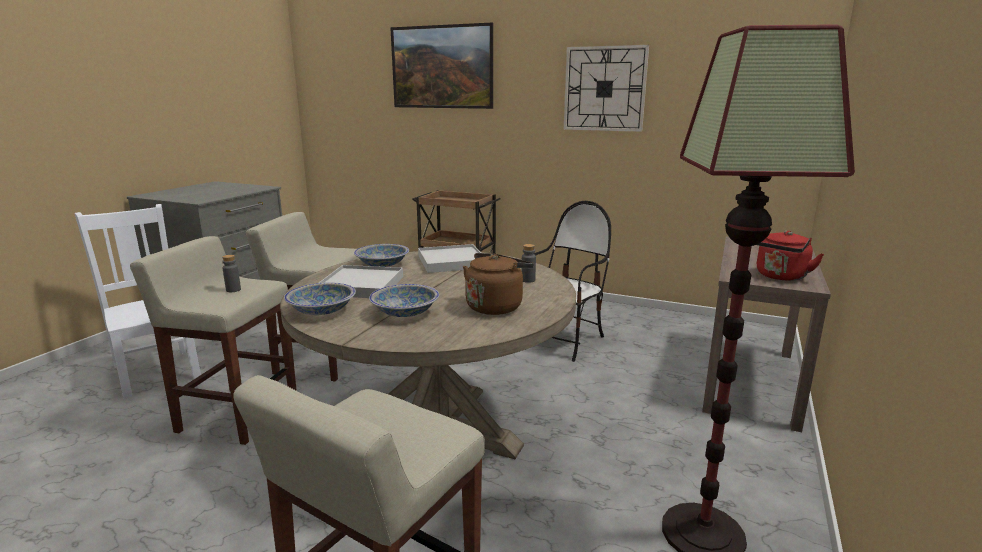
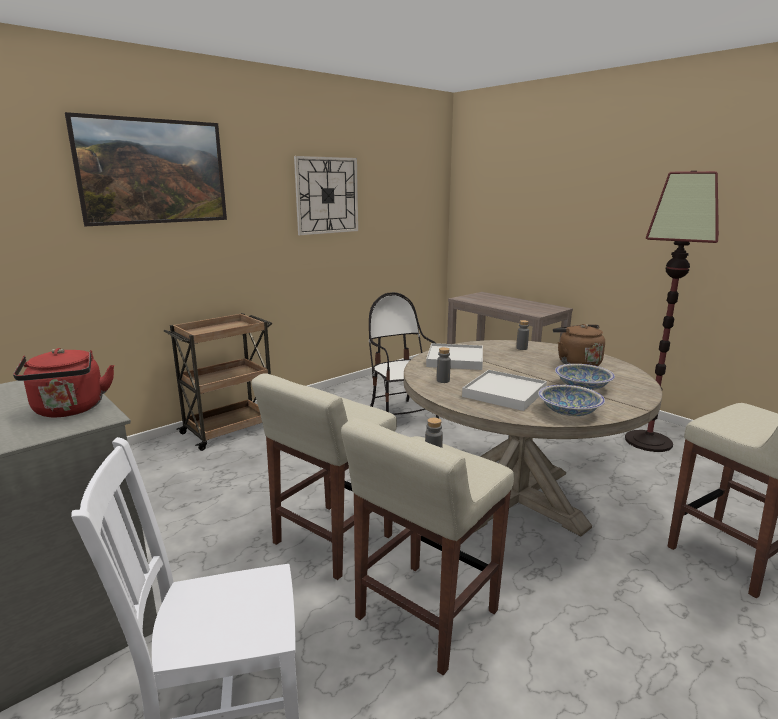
camera: 65 degrees left, 0 degrees up
bowl [354,244,409,267] -> grey bottle [437,347,451,383]
red kettle [757,230,824,281] -> red kettle moved to [13,348,114,417]

